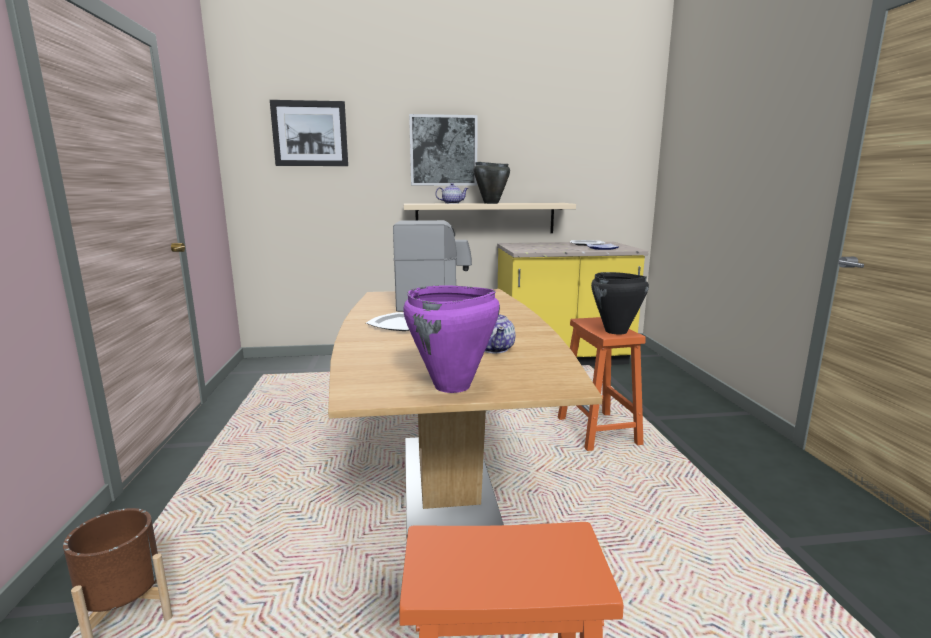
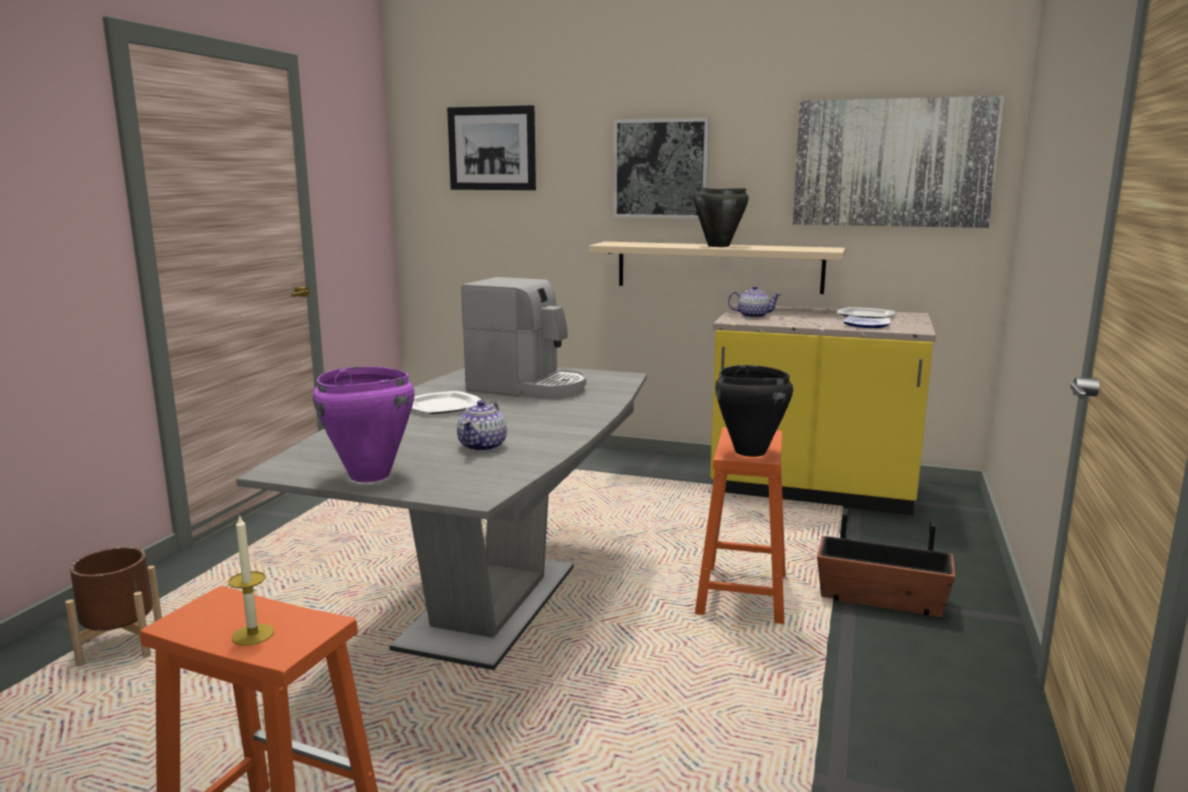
camera: 25 degrees right, 0 degrees up
brown dining table [328,289,603,536] -> grey dining table [236,367,647,670]
teapot [435,183,469,204] -> teapot moved to [728,286,781,318]
none -> candle [228,514,274,646]
none -> picture [793,96,1004,228]
none -> planter [817,509,955,617]

